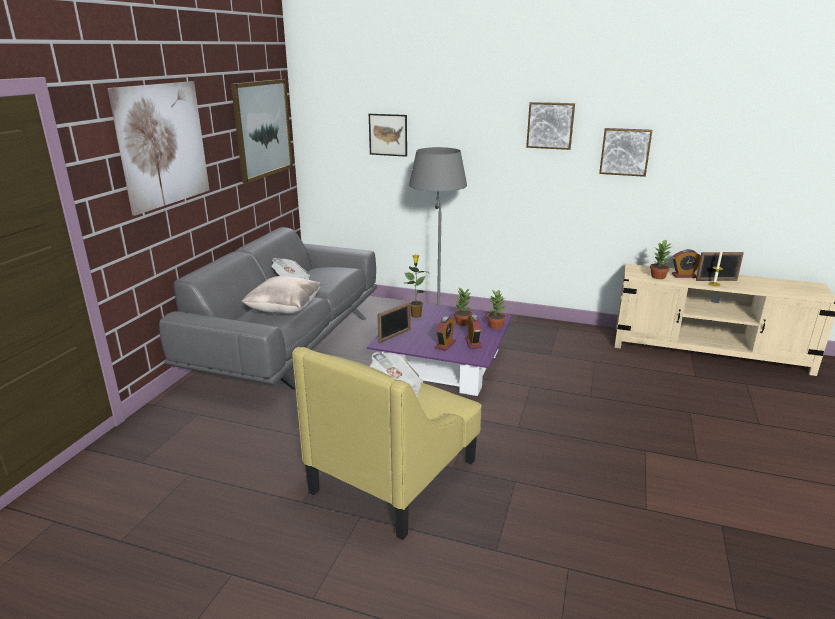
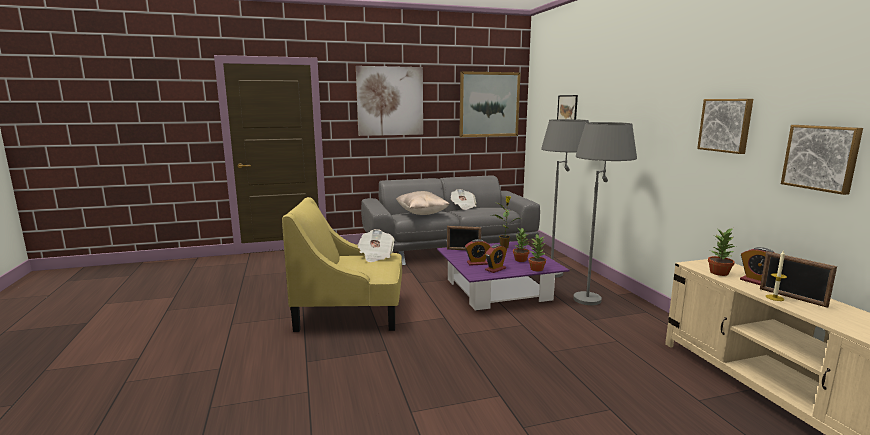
camera: 55 degrees right, 10 degrees down
picture [526,102,575,150] -> picture moved to [781,125,863,195]
none -> grey floor lamp [573,122,637,305]

